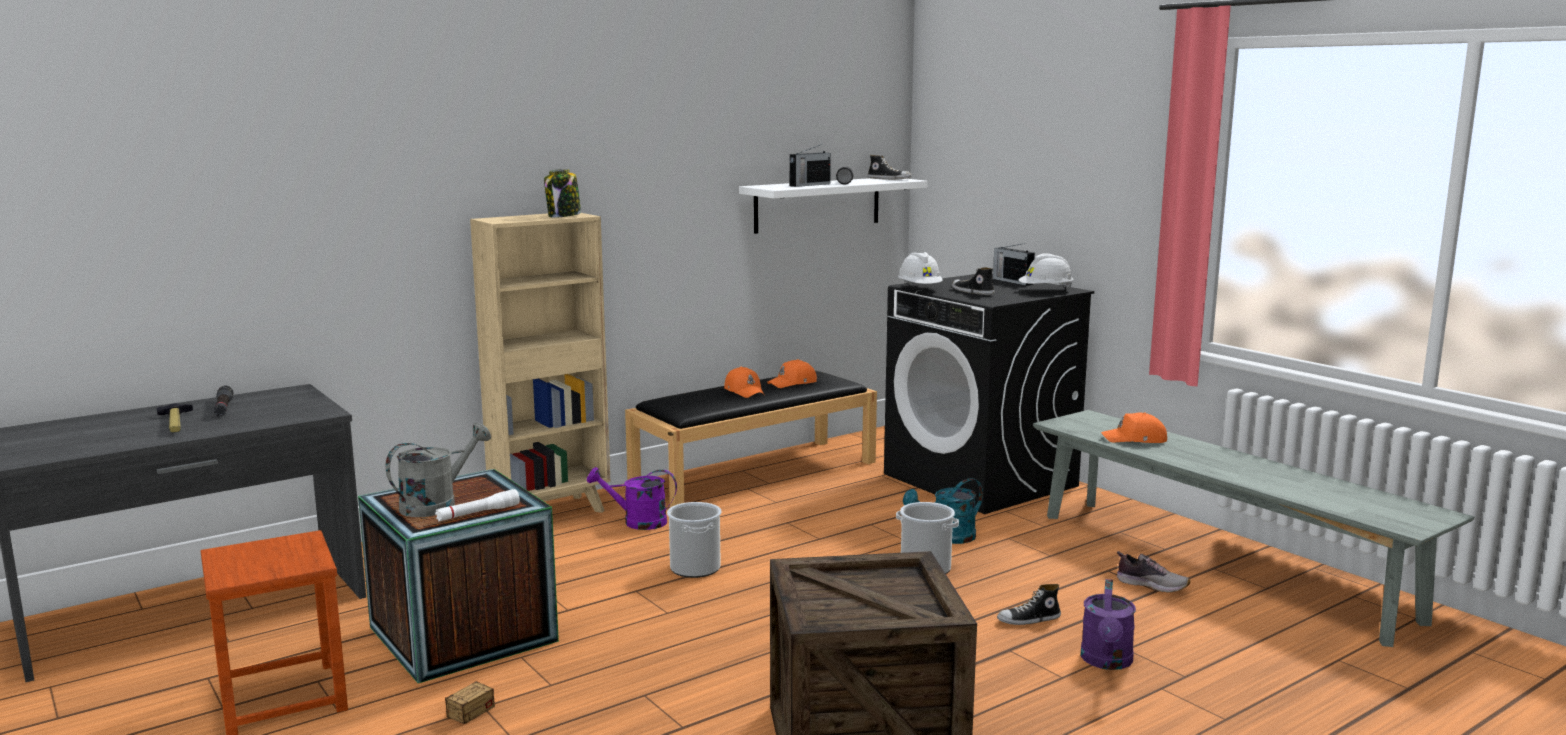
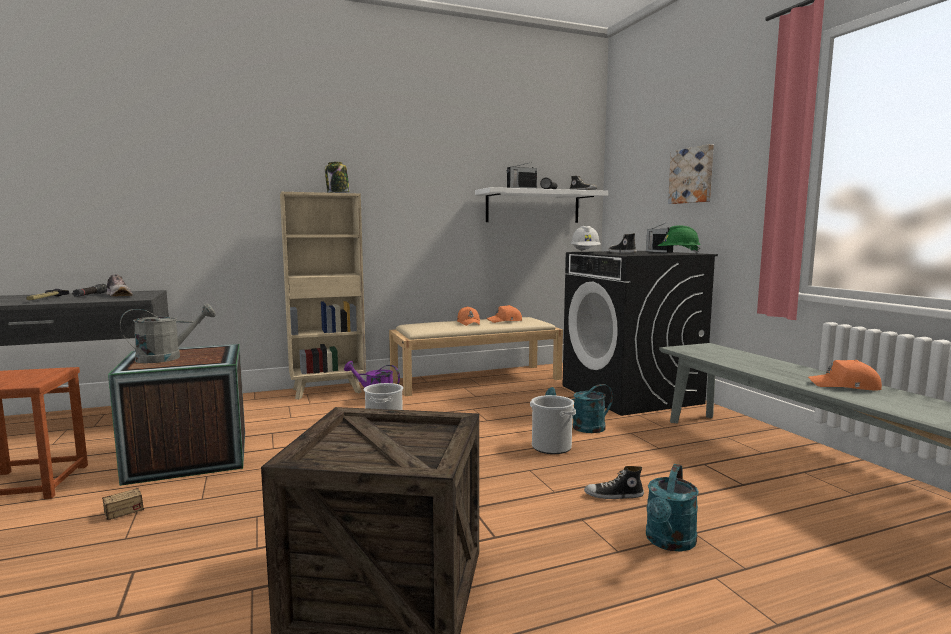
camera: 15 degrees right, 5 degrees down
white flashlight [435,489,520,521] -> none
black bench [625,371,877,508] -> beige bench [389,317,563,396]
white hard hat [1018,253,1074,290] -> green hard hat [658,226,701,254]
purple watering can [1081,579,1136,670] -> turquoise watering can [646,464,699,552]
orange cap [1101,412,1167,443] -> orange cap moved to [808,360,882,391]
shoe [1117,551,1190,593] -> shoe moved to [107,274,133,296]
none -> picture [668,144,714,204]

